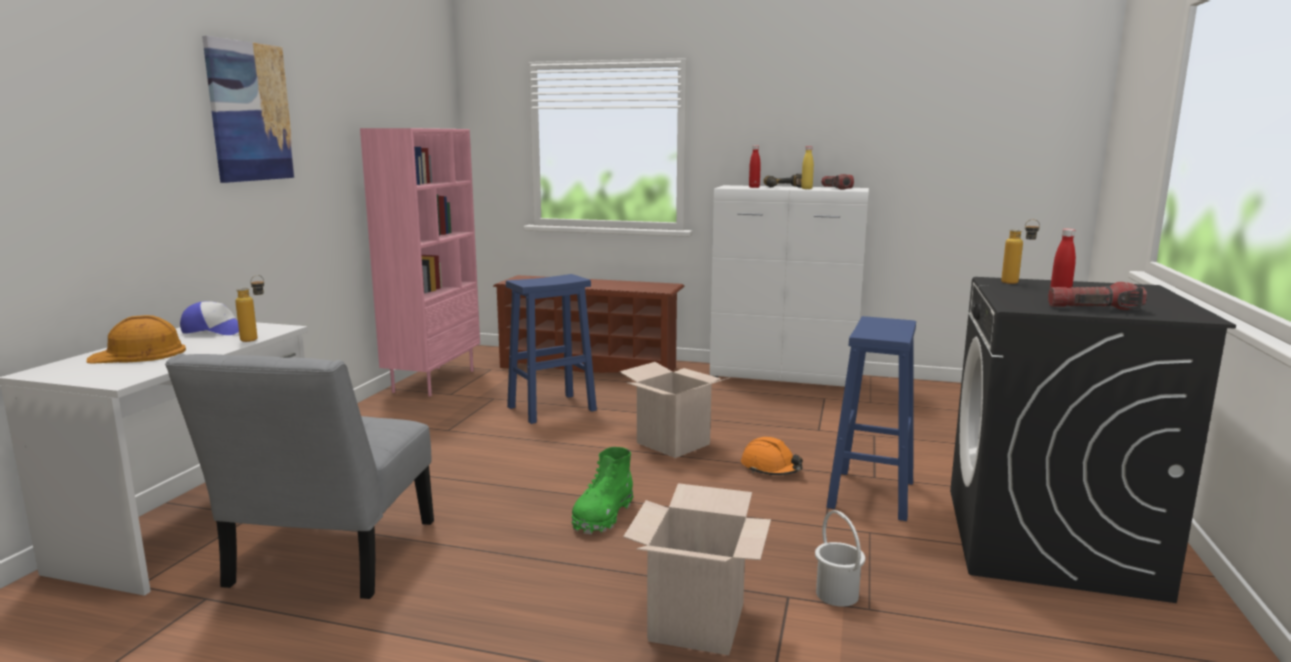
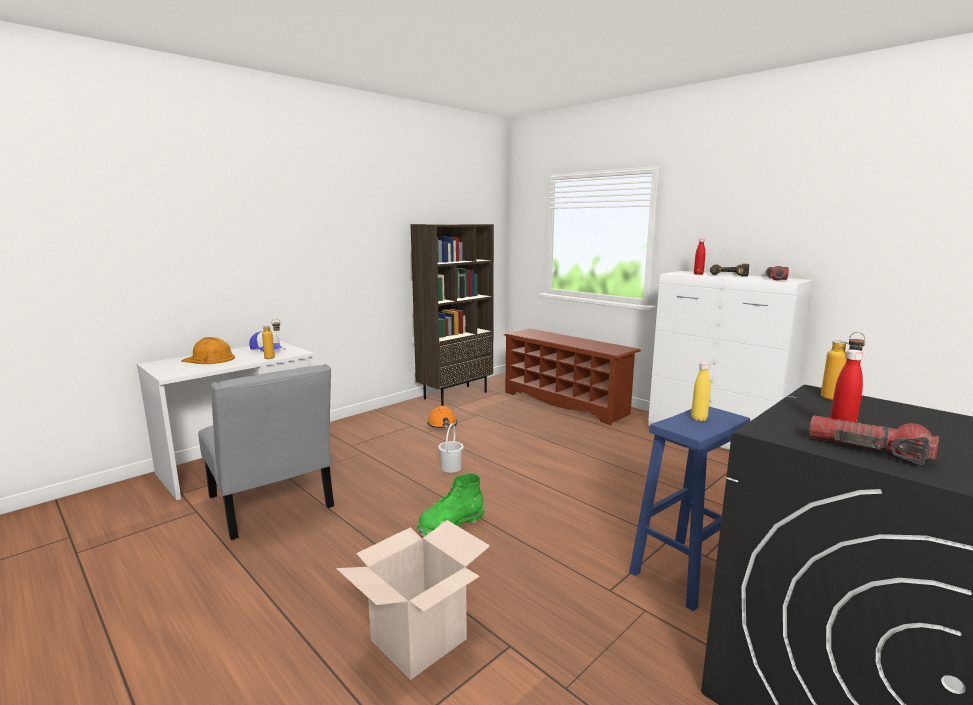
camera: 30 degrees right, 0 degrees up
grey chair [165,353,434,599] -> grey chair turned 75 degrees counterclockwise [198,364,334,540]
picture [202,36,296,183] -> none
pink bookcase [360,128,480,396] -> brown bookcase [410,224,494,406]
blue stool [506,274,597,424] -> none
cardboard box [619,362,730,458] -> none
orange hard hat [741,437,803,475] -> orange hard hat moved to [427,406,457,428]
yellow bottle [801,146,814,189] -> yellow bottle moved to [691,362,711,421]
white bucket [815,510,865,607] -> white bucket moved to [438,424,464,473]

